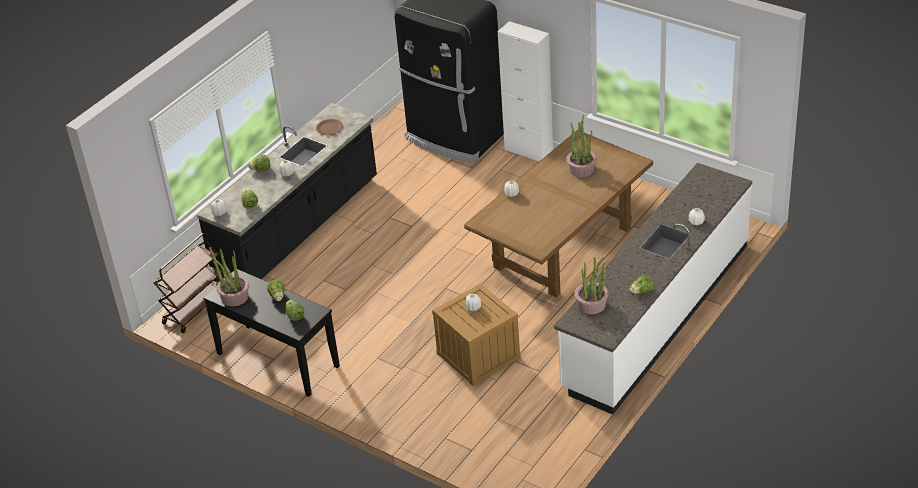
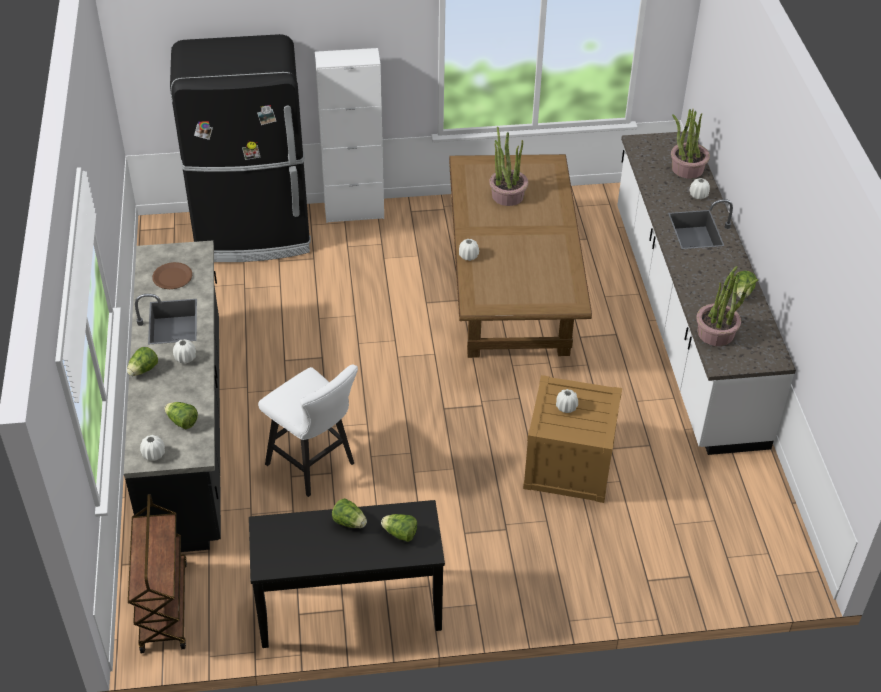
camera: 45 degrees left, 5 degrees up
potted plant [209,247,249,306] -> potted plant moved to [671,109,710,179]
none -> white stool [258,365,358,497]

